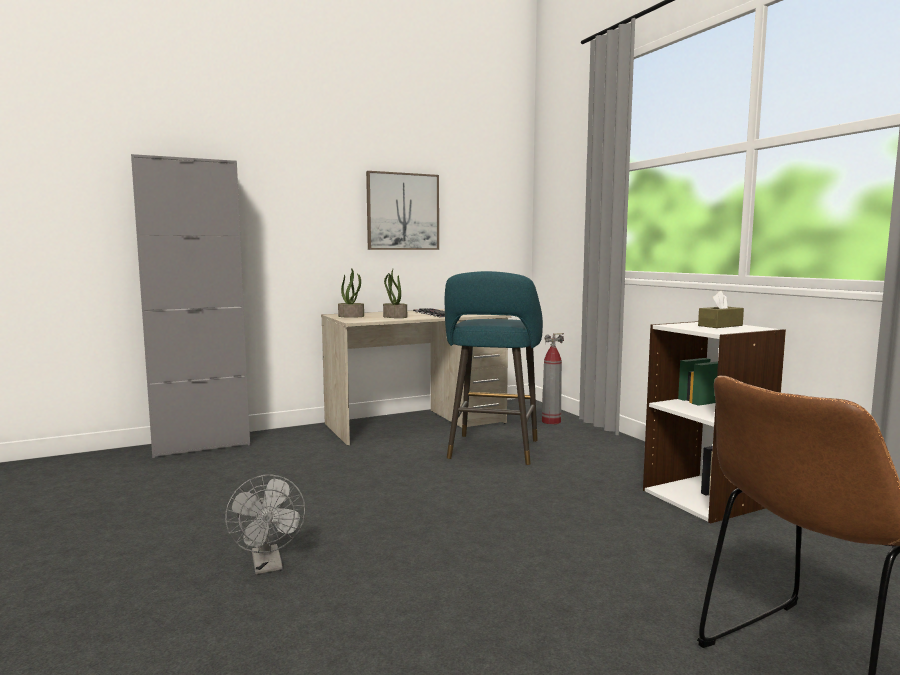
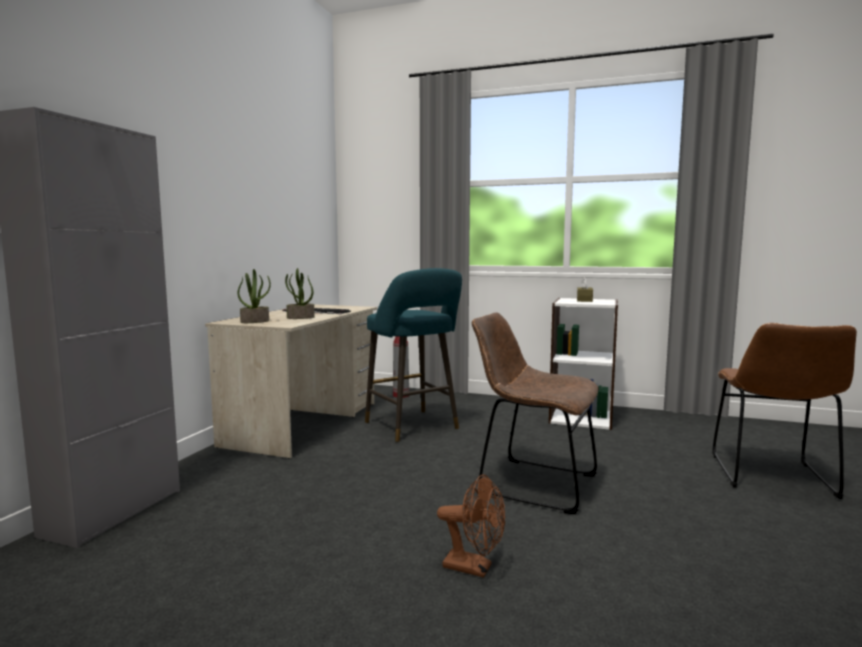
camera: 45 degrees left, 0 degrees up
grey fan [225,475,306,574] -> brown fan [437,474,505,578]
picture [366,171,439,250] -> none
none -> brown chair [472,313,599,514]

